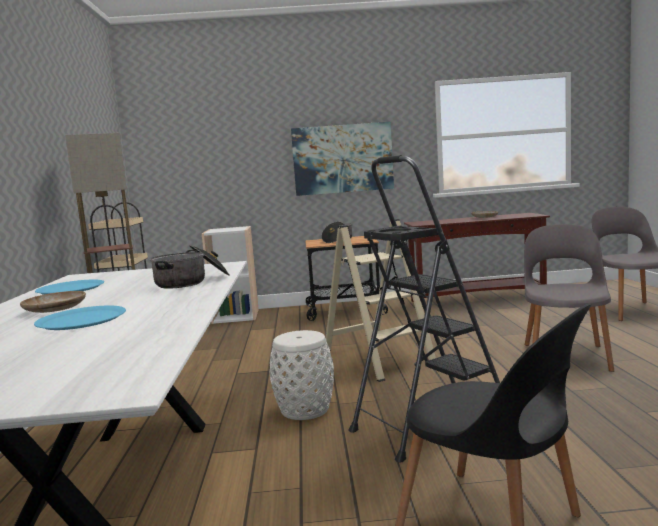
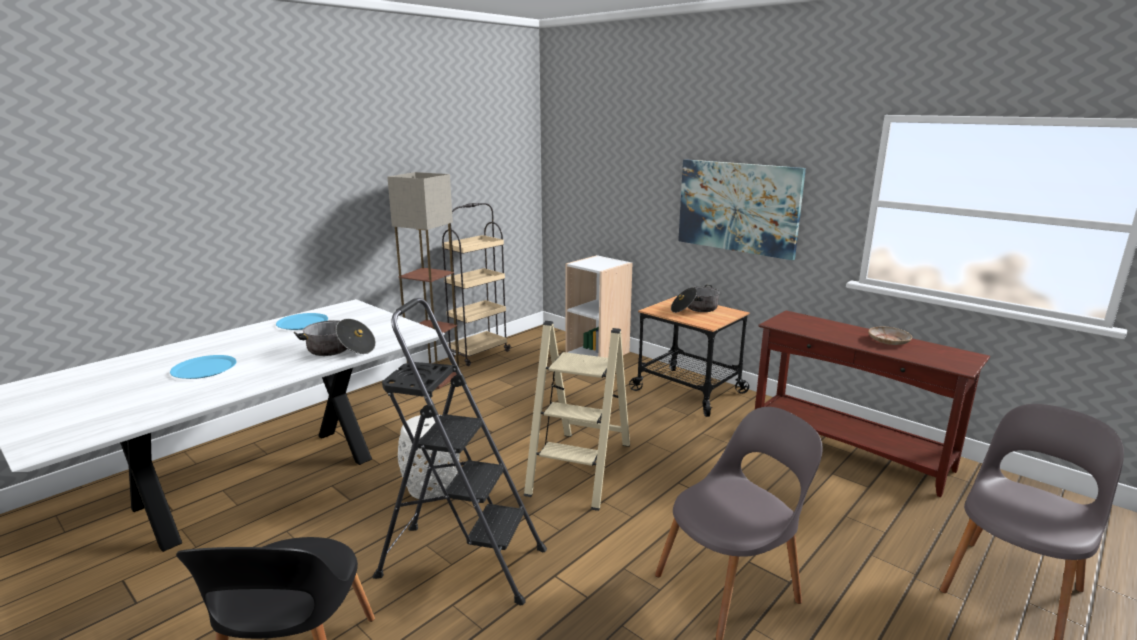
camera: 45 degrees right, 10 degrees up
beige plate [20,291,86,313] -> none

